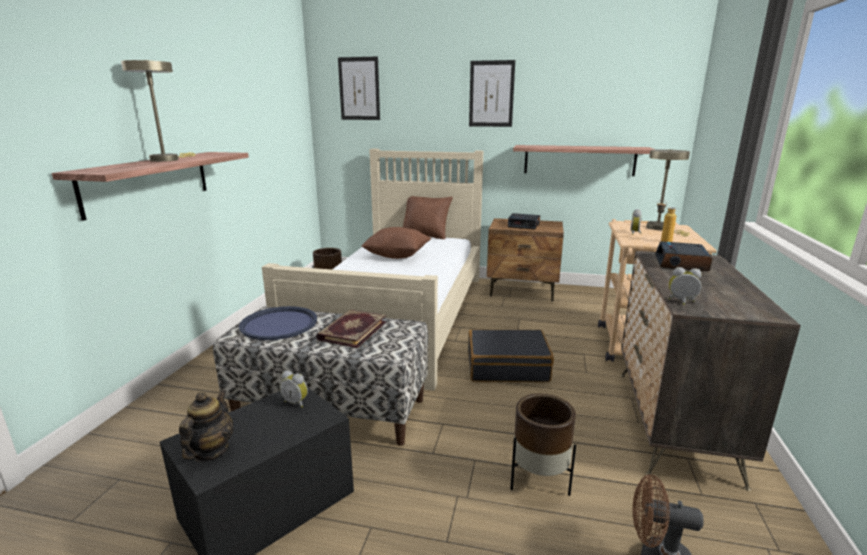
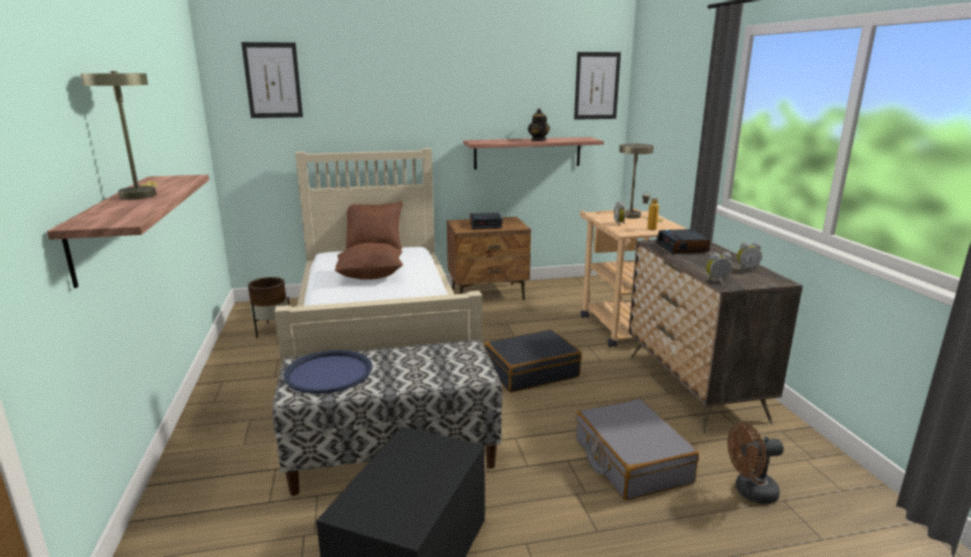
camera: 25 degrees left, 0 degrees up
teapot [179,389,233,462] -> teapot moved to [528,108,550,141]
alarm clock [279,370,308,408] -> alarm clock moved to [737,242,762,270]
book [316,310,386,348] -> none
picture [469,60,515,127] -> picture moved to [574,52,621,120]
brown planter [510,393,576,496] -> grey suitcase [576,399,699,500]

